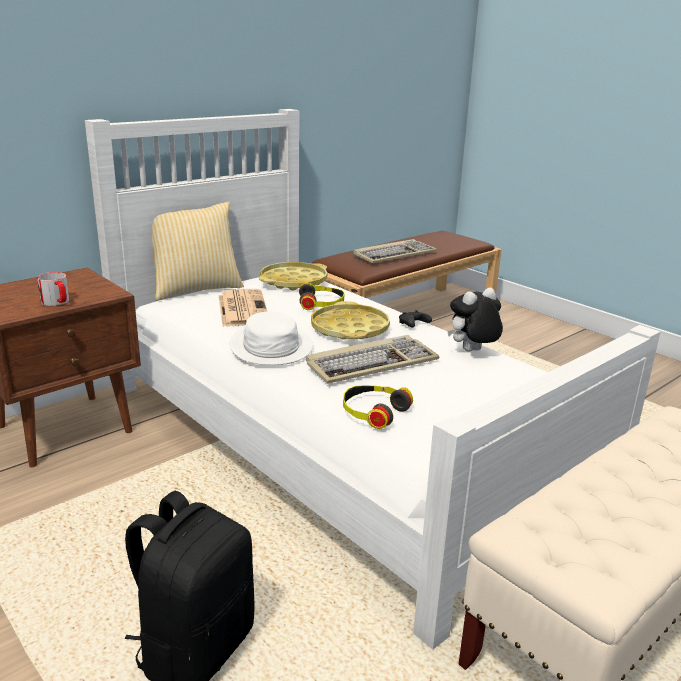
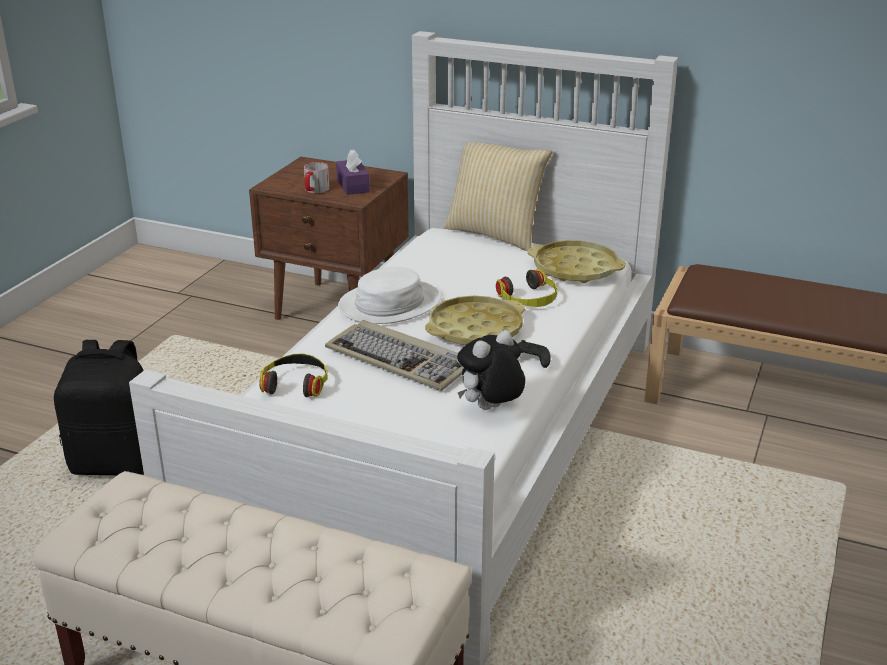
camera: 65 degrees right, 5 degrees up
newspaper [219,289,268,327] -> none
keyboard [353,239,437,263] -> none
plush toy [447,288,503,351] -> plush toy turned 75 degrees counterclockwise [457,330,525,410]
none -> purple tissue box [336,149,370,195]

